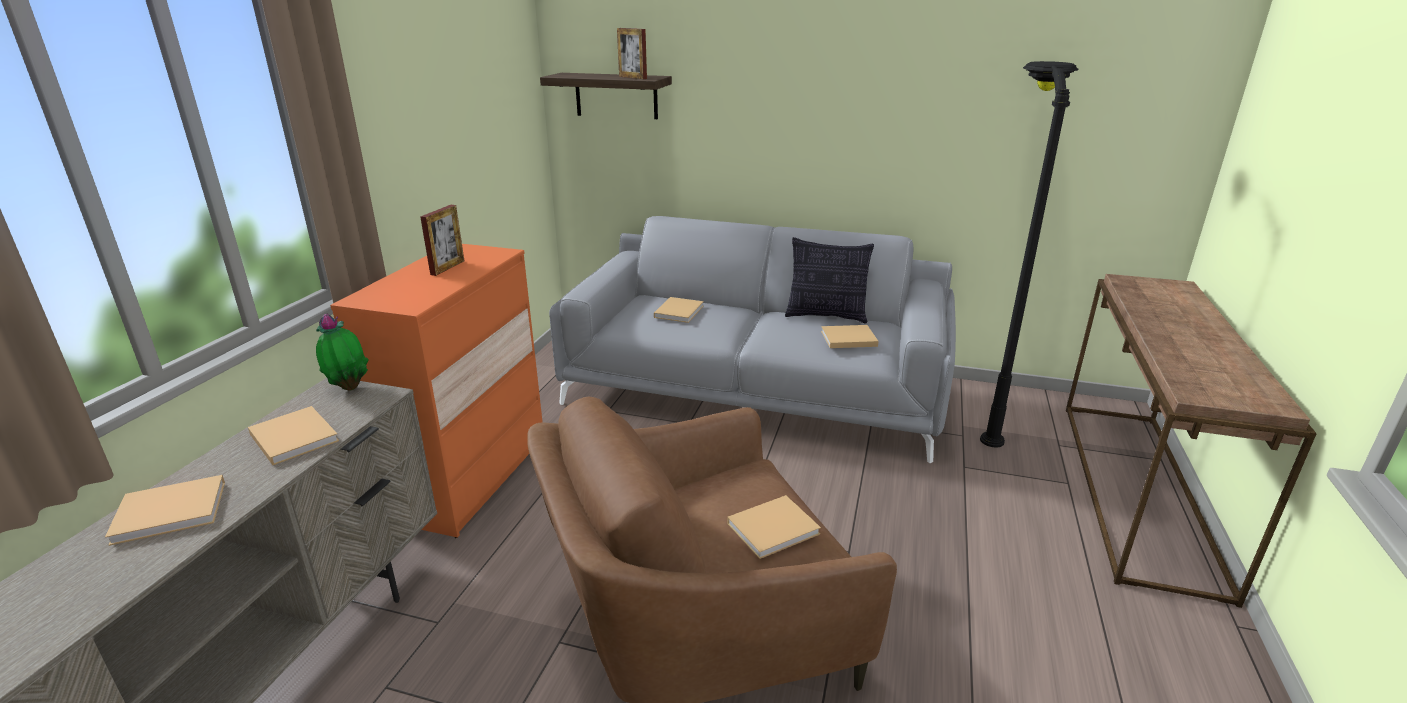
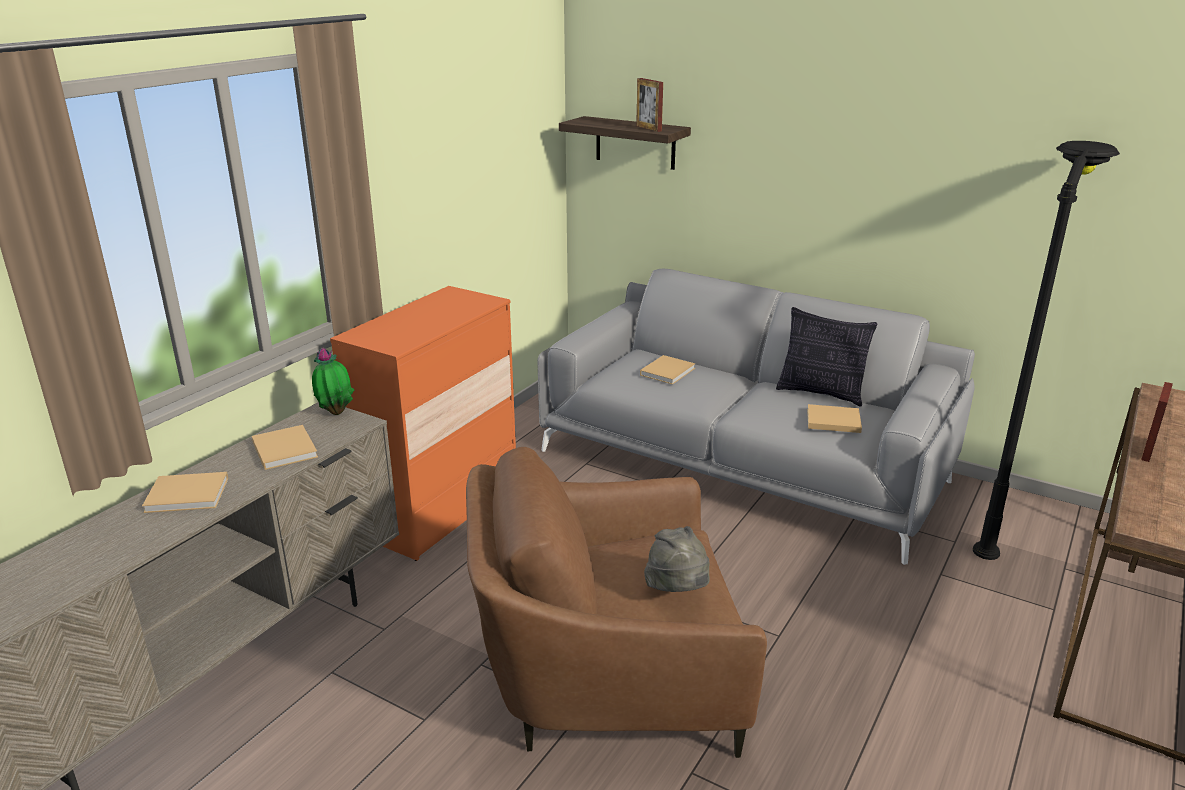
camera: 15 degrees right, 0 degrees up
picture frame [420,205,464,276] -> picture frame moved to [1141,382,1173,462]
beige book [727,495,821,559] -> grey hat [644,526,710,592]

